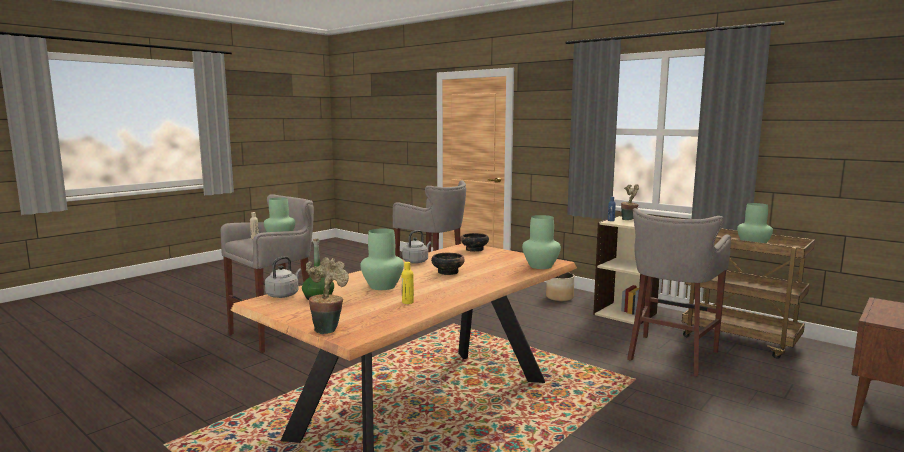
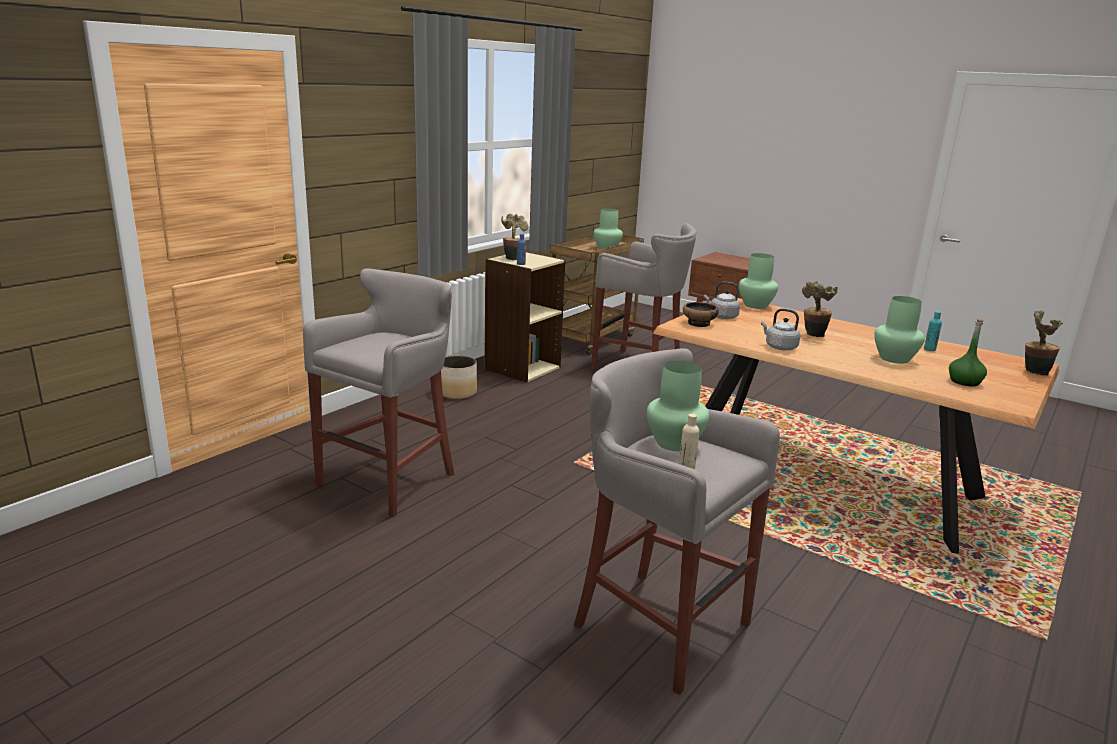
camera: 95 degrees left, 10 degrees up
grey kettle [265,256,301,298] -> grey kettle moved to [704,282,740,319]
yellow bottle [402,262,414,304] -> turquoise bottle [924,311,942,351]
bowl [431,253,465,275] -> potted plant [802,281,838,337]

